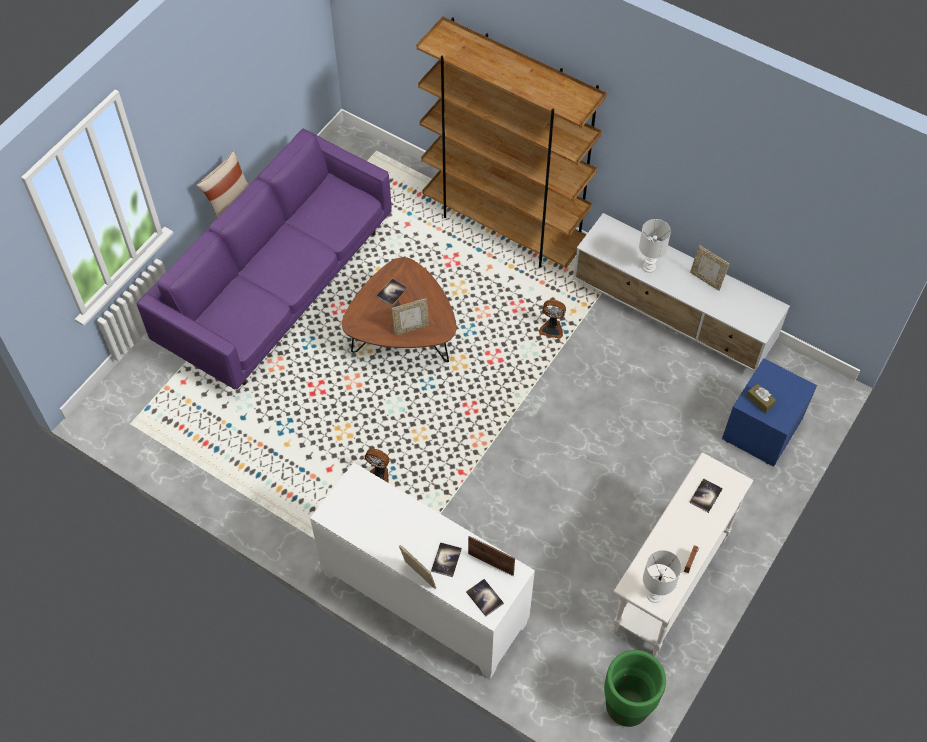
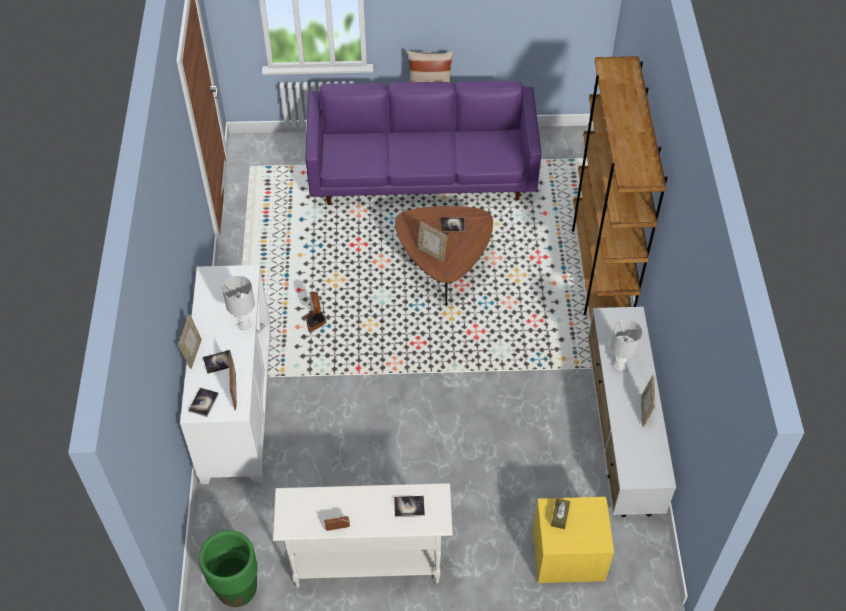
camera: 55 degrees right, 5 degrees down
fan [539,300,566,339] -> none
white table lamp [643,550,681,603] -> white table lamp moved to [222,276,255,330]
blue nightstand [722,358,817,467] -> yellow nightstand [533,497,614,583]

